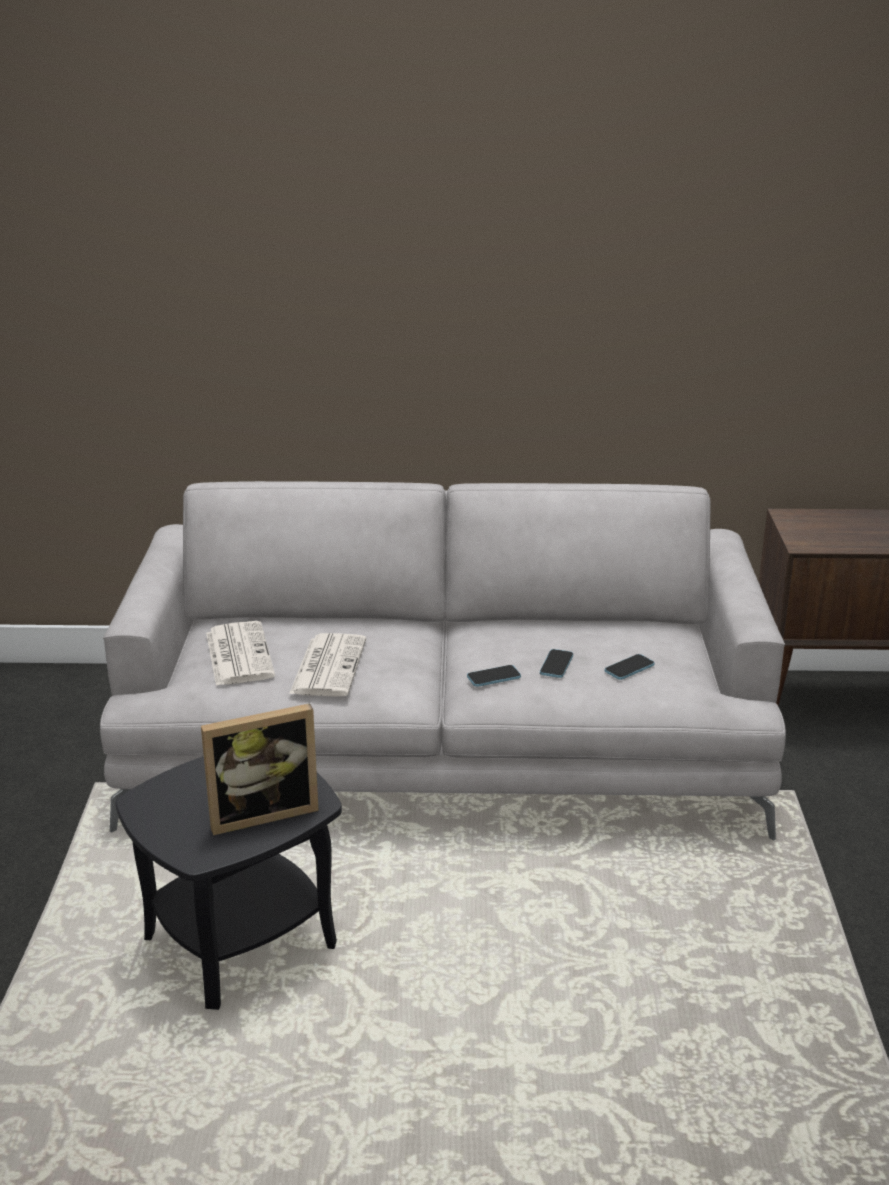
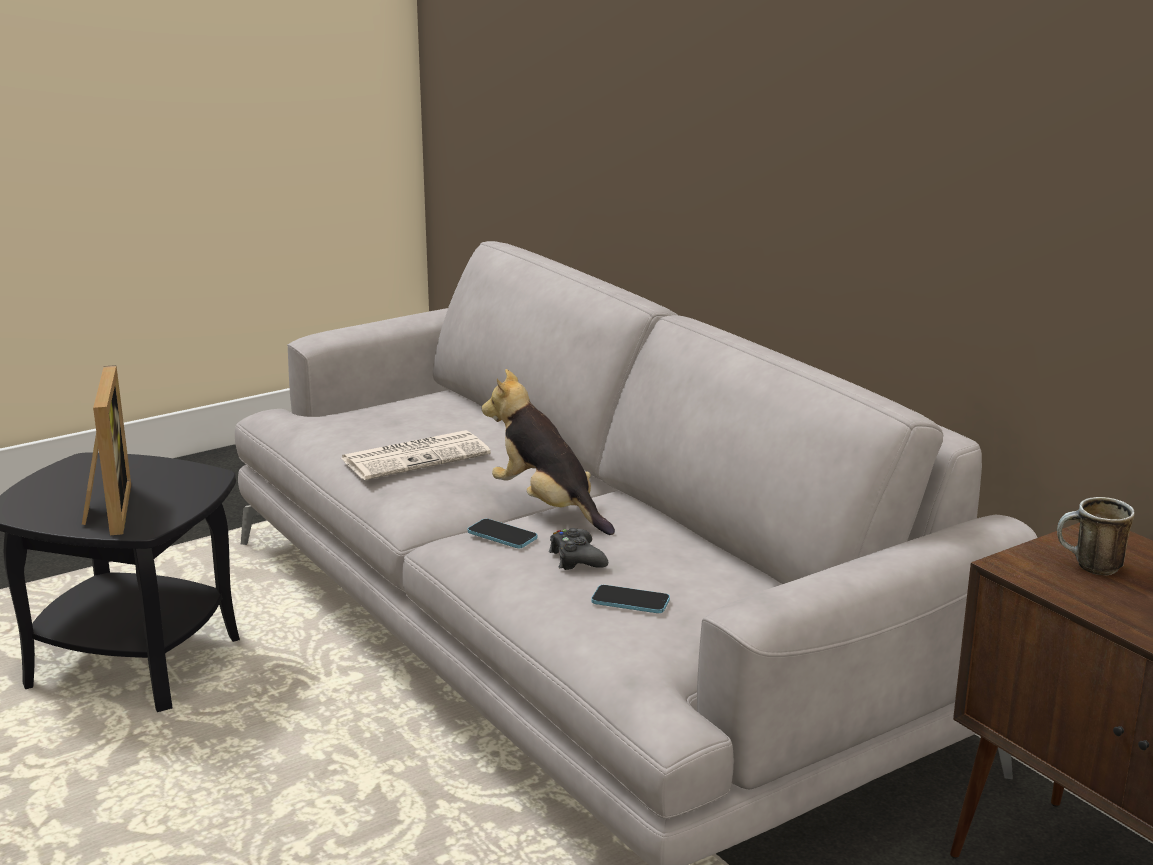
camera: 55 degrees right, 5 degrees down
picture frame [201,703,319,835] -> picture frame turned 135 degrees counterclockwise [82,365,131,535]
newspaper [206,621,275,686] -> none
phone [540,649,573,678] -> black game controller [549,528,608,570]
none -> plush toy [481,369,615,535]
none -> mug [1057,497,1135,575]

